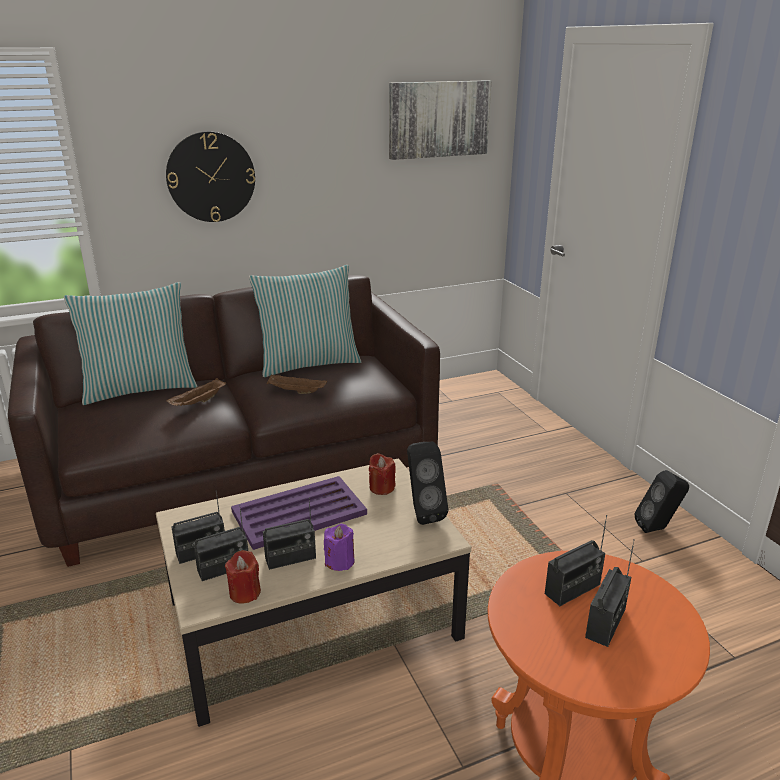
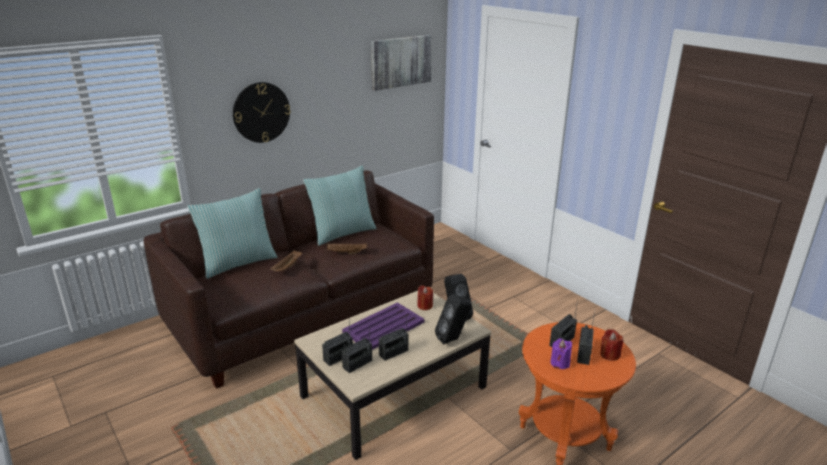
camera: 15 degrees left, 0 degrees up
red candle [225,550,261,604] -> red candle moved to [600,329,623,361]
purple candle [324,524,354,571] -> purple candle moved to [550,339,572,369]
black speaker [635,470,689,533] -> black speaker moved to [435,294,472,345]

